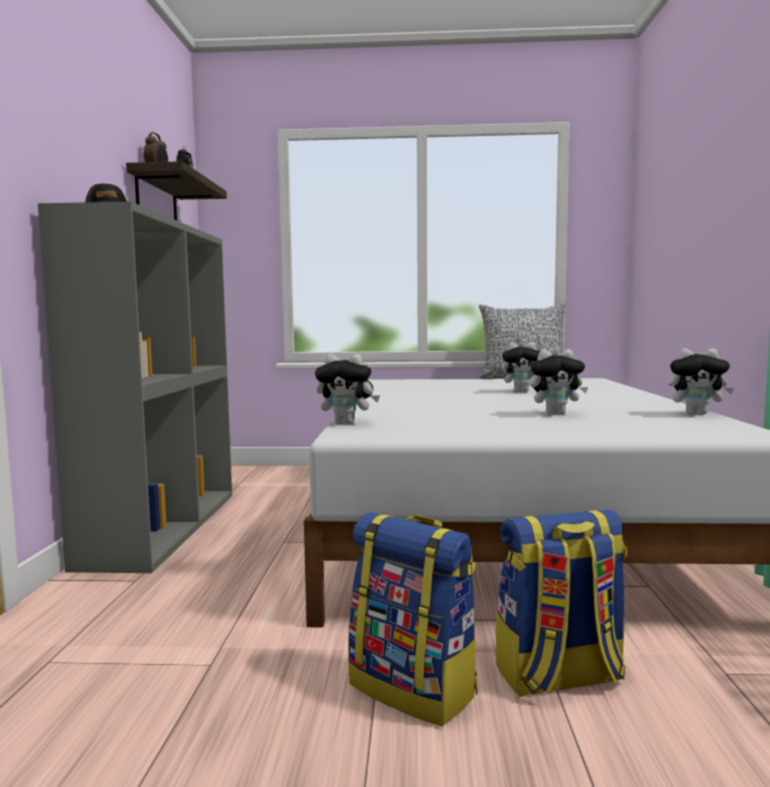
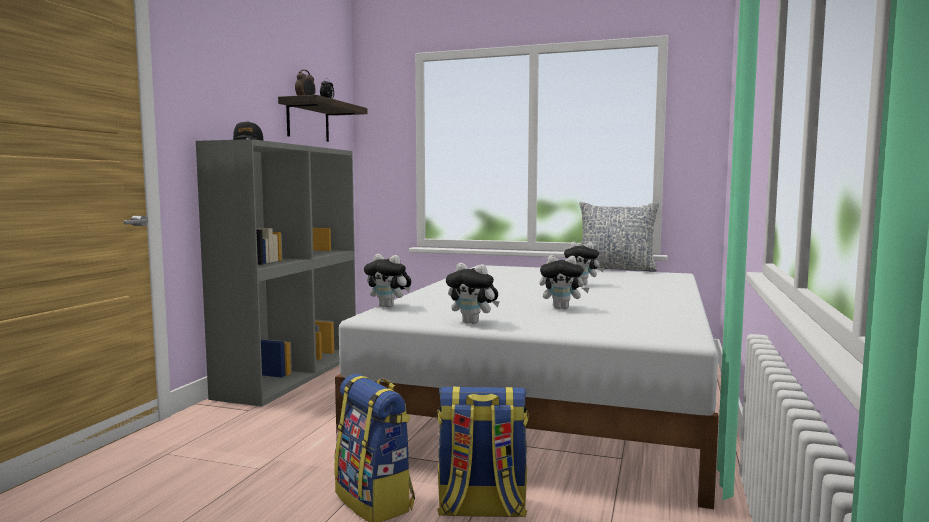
camera: 15 degrees right, 0 degrees up
plush toy [669,348,734,415] -> plush toy moved to [446,263,500,324]

